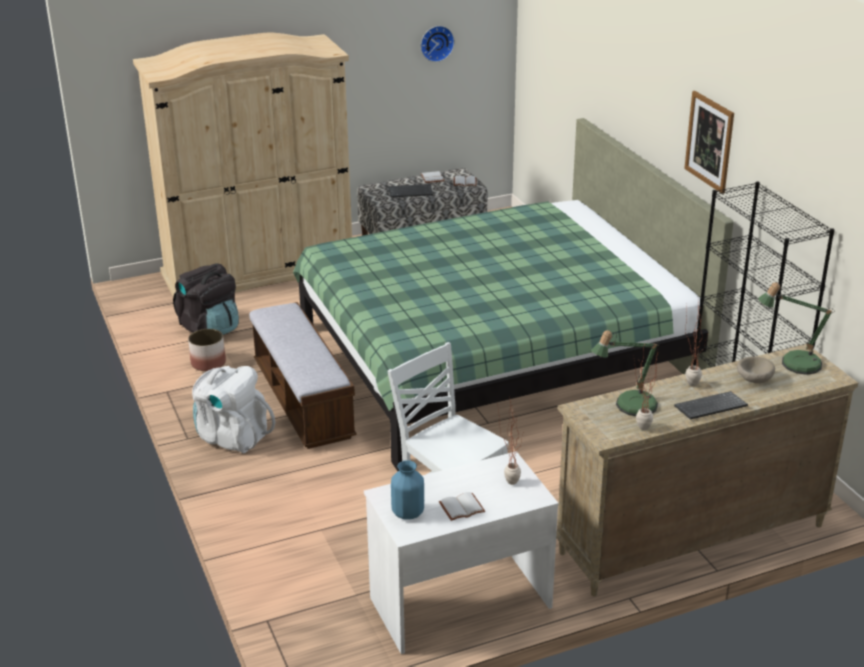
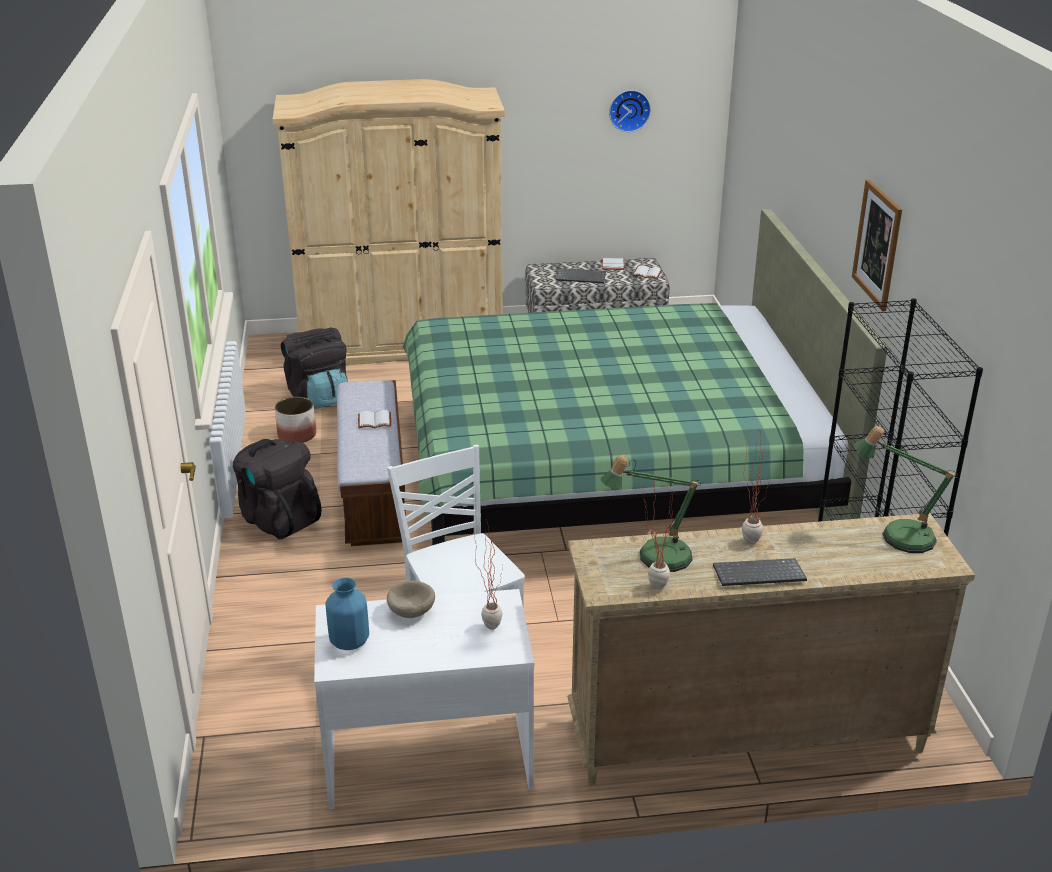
camera: 15 degrees right, 0 degrees up
white backpack [192,366,275,453] -> black backpack [233,439,322,539]
white book [439,492,485,521] -> white book moved to [358,410,391,428]
beige bowl [737,357,775,384] -> beige bowl moved to [387,581,435,618]

